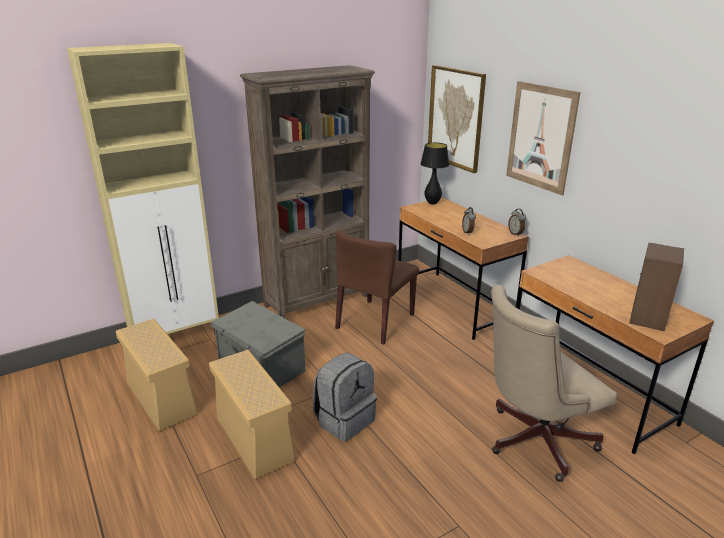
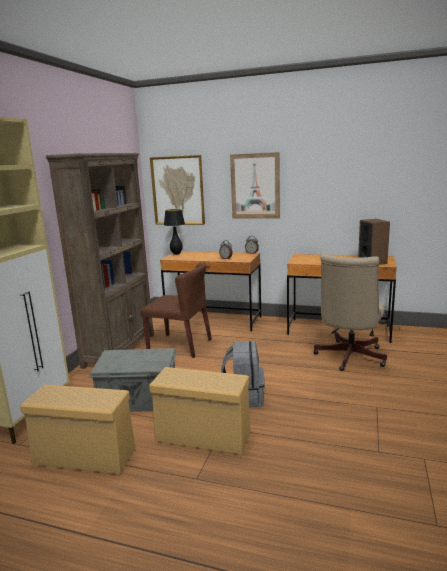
camera: 40 degrees left, 10 degrees down
brown chair [335,231,419,345] -> brown chair turned 60 degrees counterclockwise [140,263,212,358]

